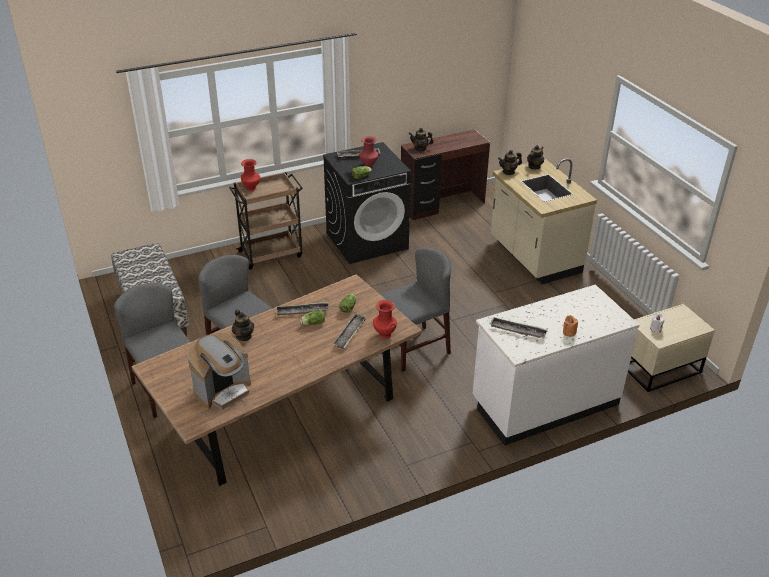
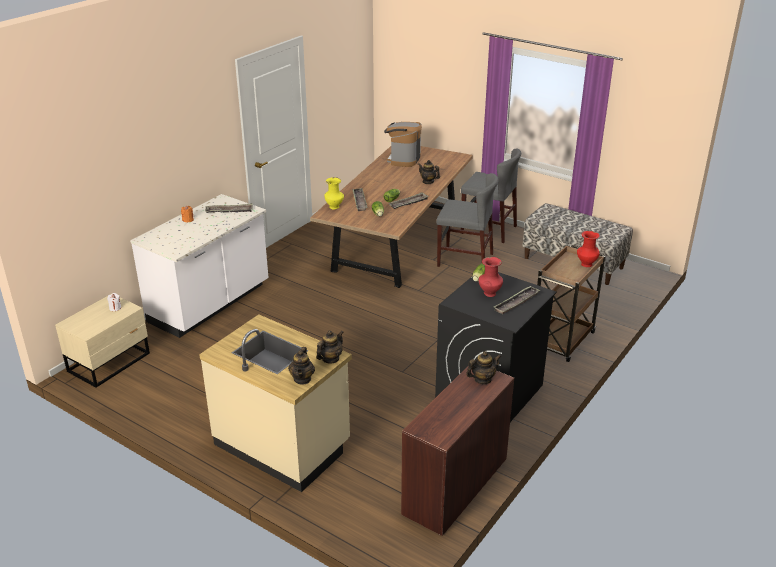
camera: 150 degrees right, 5 degrees down
red vase [373,300,397,339] -> yellow vase [324,177,344,210]
grey chair [380,247,451,372] -> none

